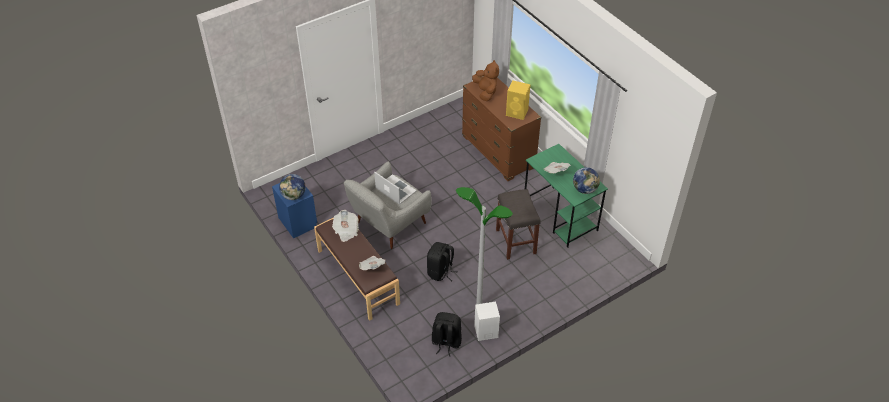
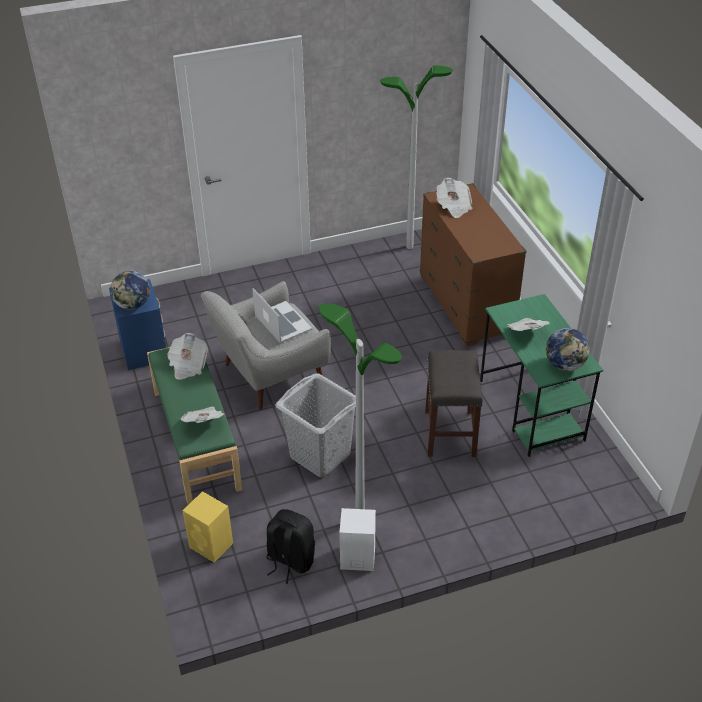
camera: 15 degrees right, 5 degrees down
brown bench [314,218,400,321] -> green bench [147,347,242,505]
black backpack [427,242,458,281] -> grey laundry basket [275,373,356,477]
brown plush toy [472,60,499,101] -> newspaper [436,178,473,218]
yellow speaker [506,80,531,120] -> yellow speaker moved to [183,491,233,563]
none -> floor lamp [380,65,453,249]

